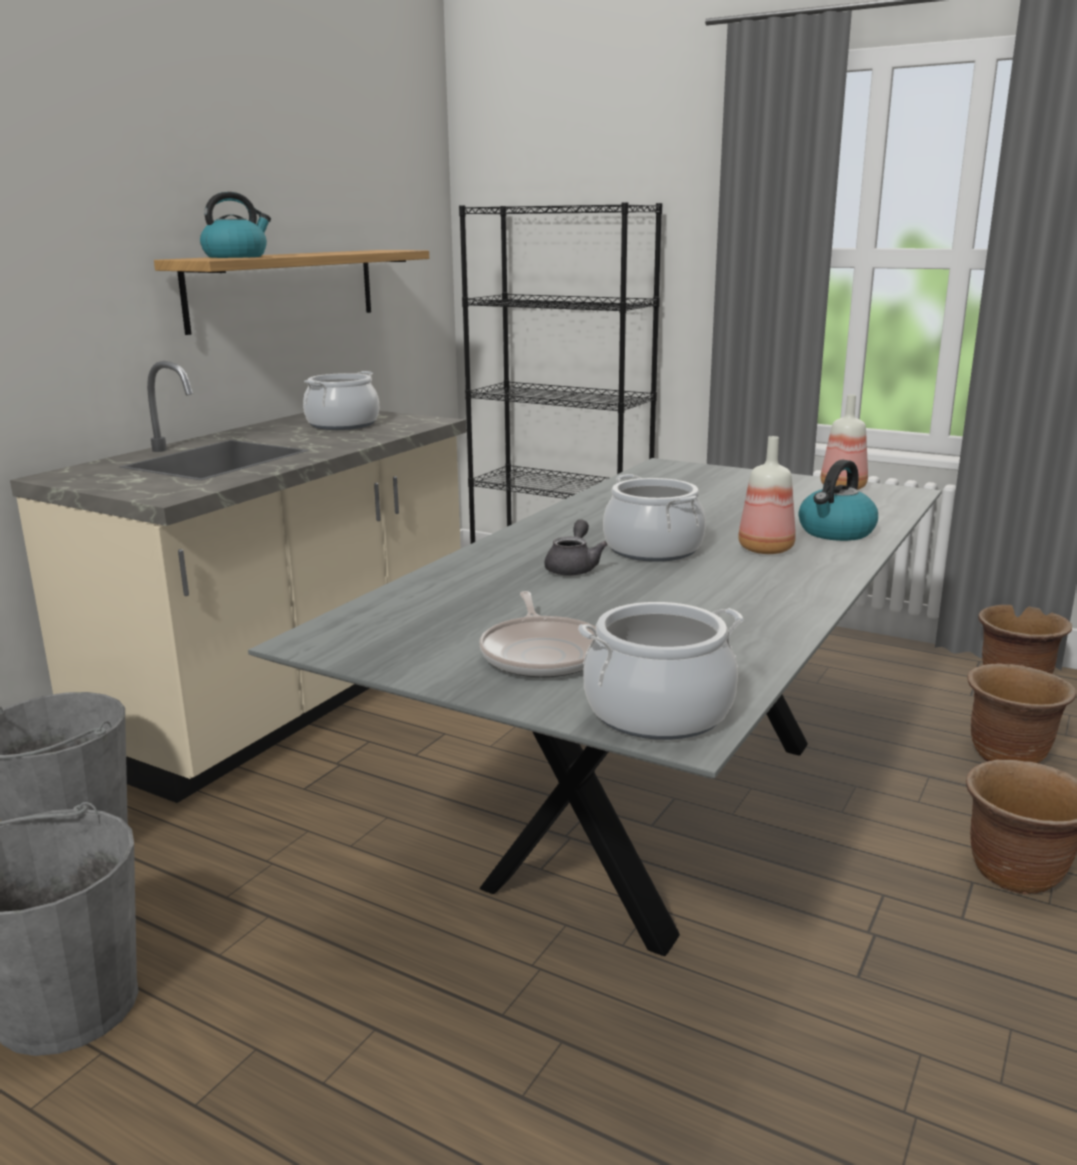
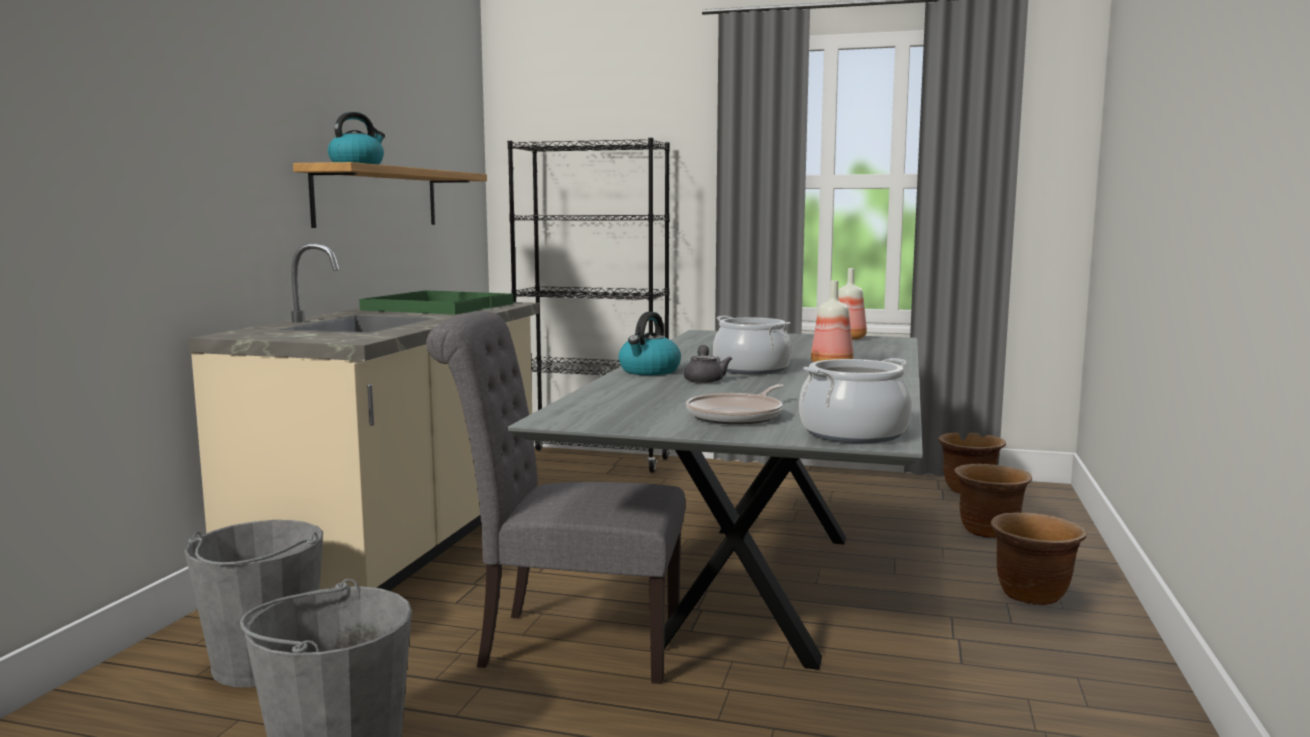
camera: 15 degrees left, 10 degrees down
cooking pot [303,371,379,430] -> green tray [359,290,514,315]
frying pan [480,591,596,678] -> frying pan turned 60 degrees clockwise [686,384,784,425]
kettle [799,459,878,541] -> kettle moved to [619,312,681,375]
none -> grey chair [426,311,685,684]

